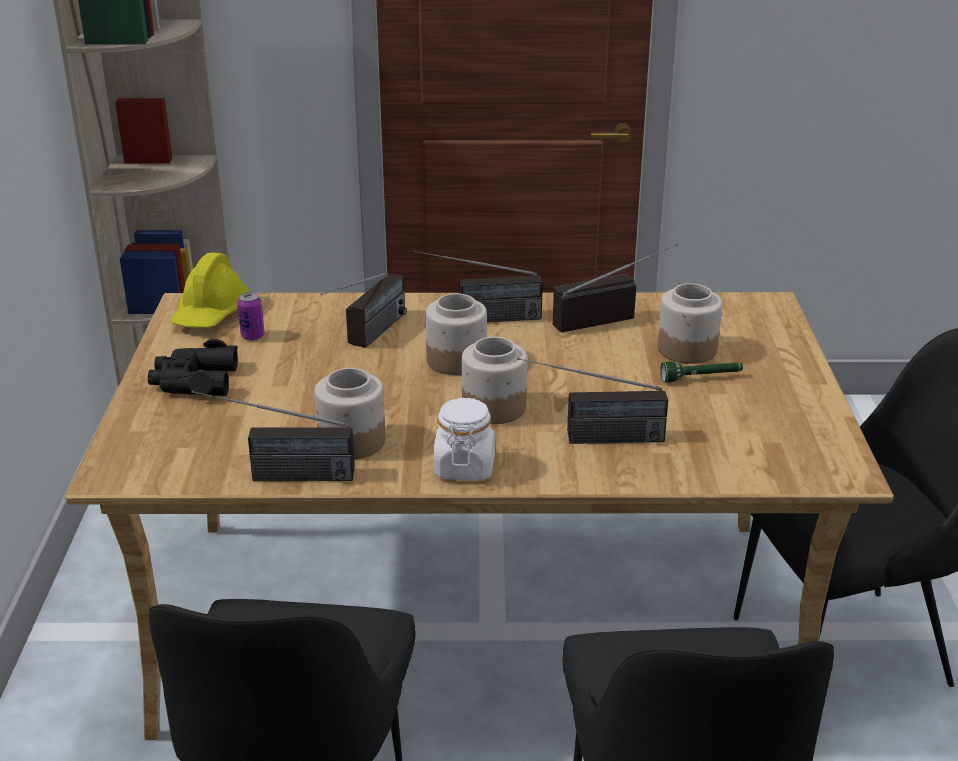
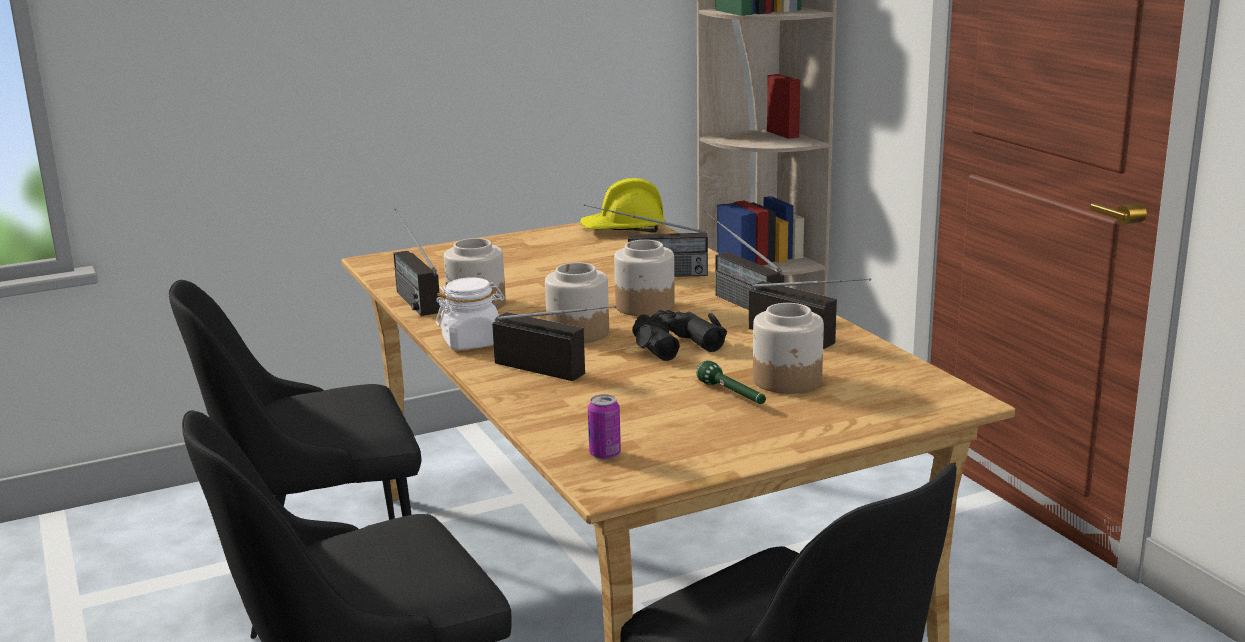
camera: 65 degrees right, 10 degrees down
black binoculars [147,339,238,396] -> black binoculars moved to [632,310,727,361]
can [237,292,265,341] -> can moved to [588,394,621,459]
radio [517,358,668,444] -> radio turned 150 degrees clockwise [492,305,616,381]

